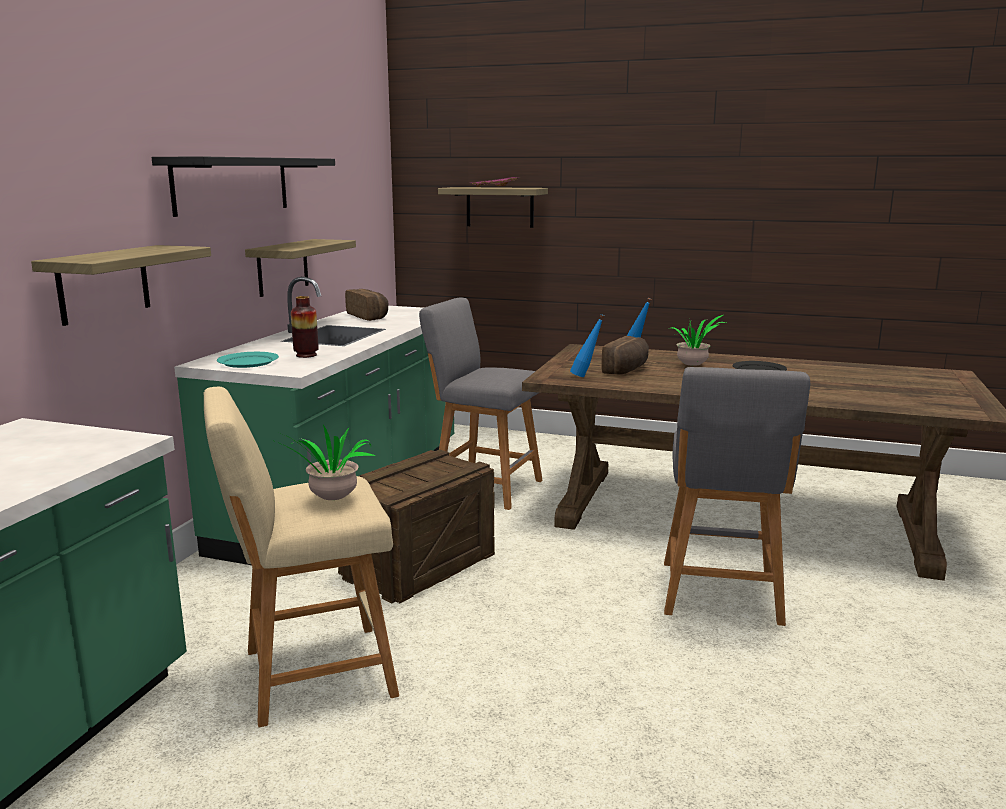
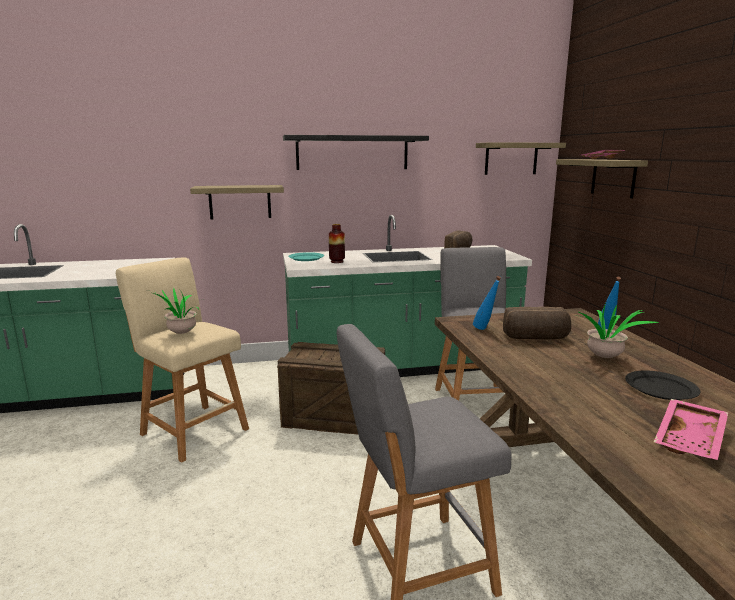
camera: 60 degrees right, 0 degrees up
shelf [245,239,356,297] -> shelf moved to [476,142,566,175]
none -> pink tray [654,399,729,460]

